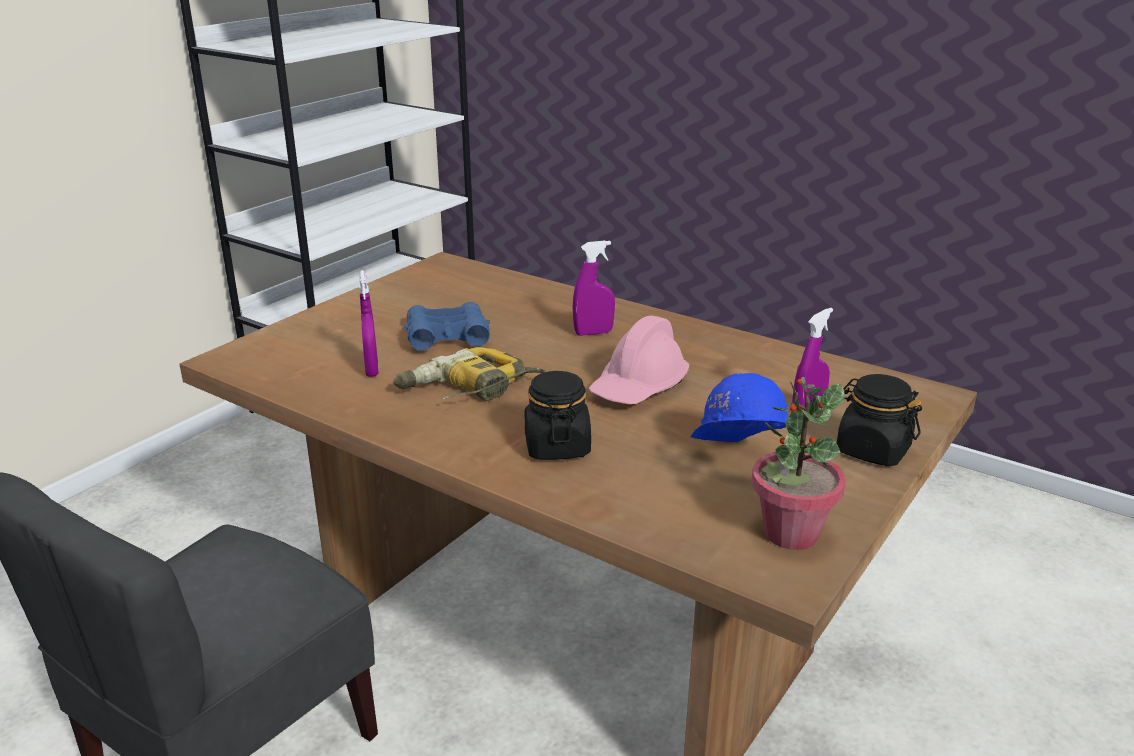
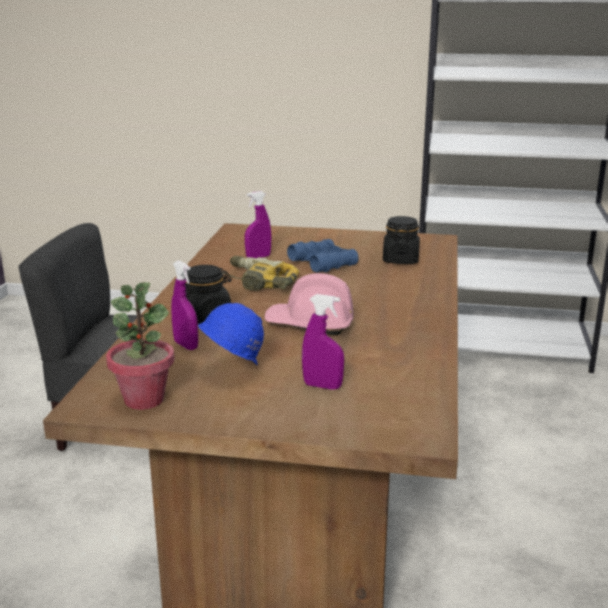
camera: 65 degrees right, 5 degrees down
purple spray bottle [572,240,615,336] -> purple spray bottle moved to [171,260,198,350]
black jar [837,374,922,466] -> black jar moved to [383,216,420,264]

